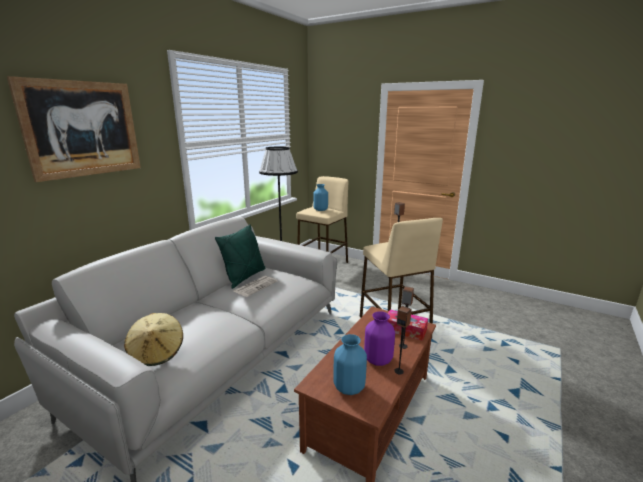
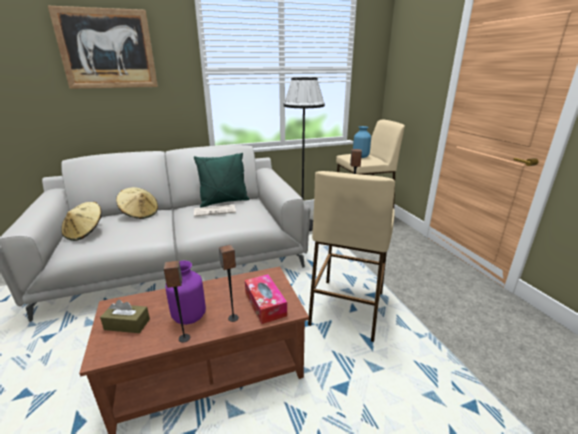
camera: 40 degrees right, 5 degrees up
blue vase [333,334,367,395] -> brown tissue box [100,299,150,333]
none -> beige hat [116,187,158,219]

